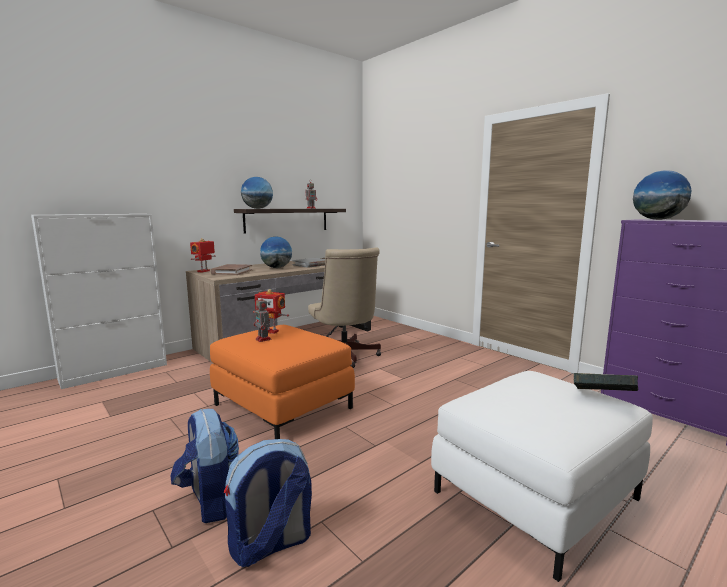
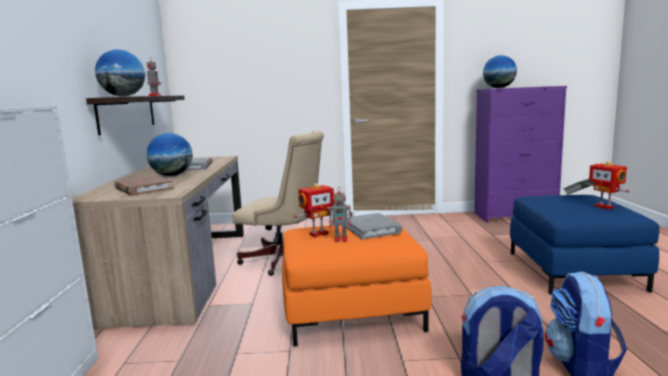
camera: 50 degrees left, 0 degrees up
toy robot [190,238,215,272] -> toy robot moved to [586,161,629,209]
white ottoman [431,371,653,582] -> blue ottoman [510,195,659,294]
none -> grey book [346,213,402,239]

